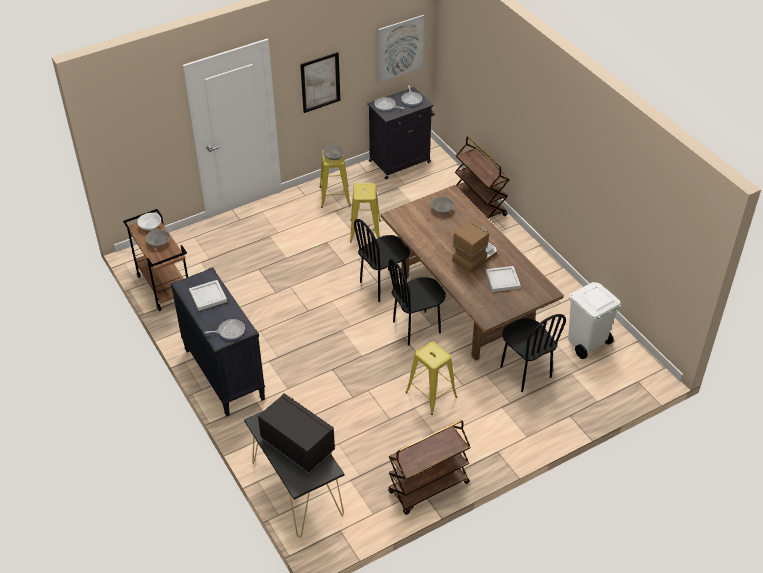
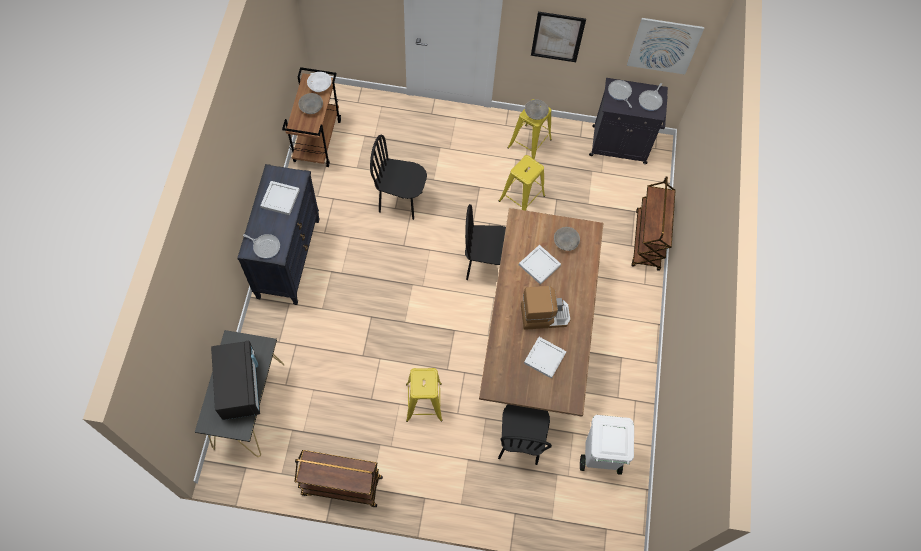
camera: 35 degrees right, 20 degrees up
black chair [388,259,446,346] -> black chair moved to [370,135,427,220]
none -> white tray [519,245,561,285]

